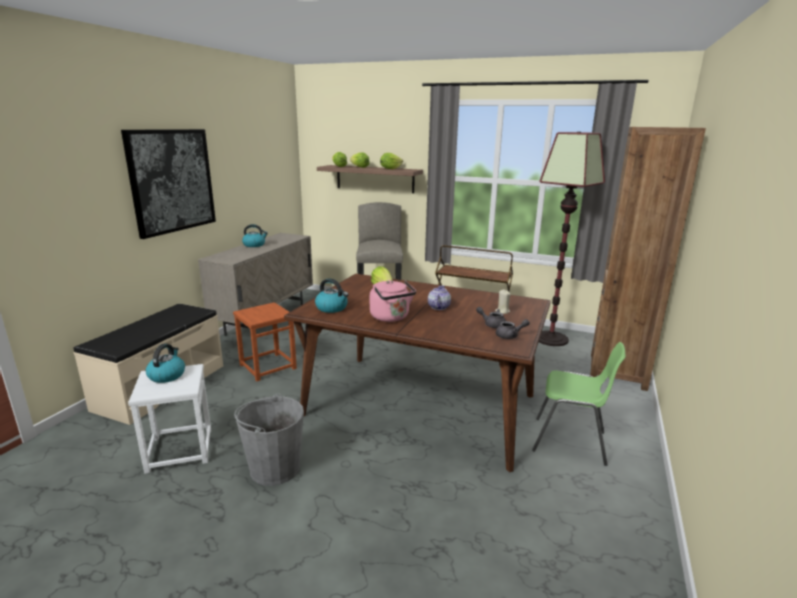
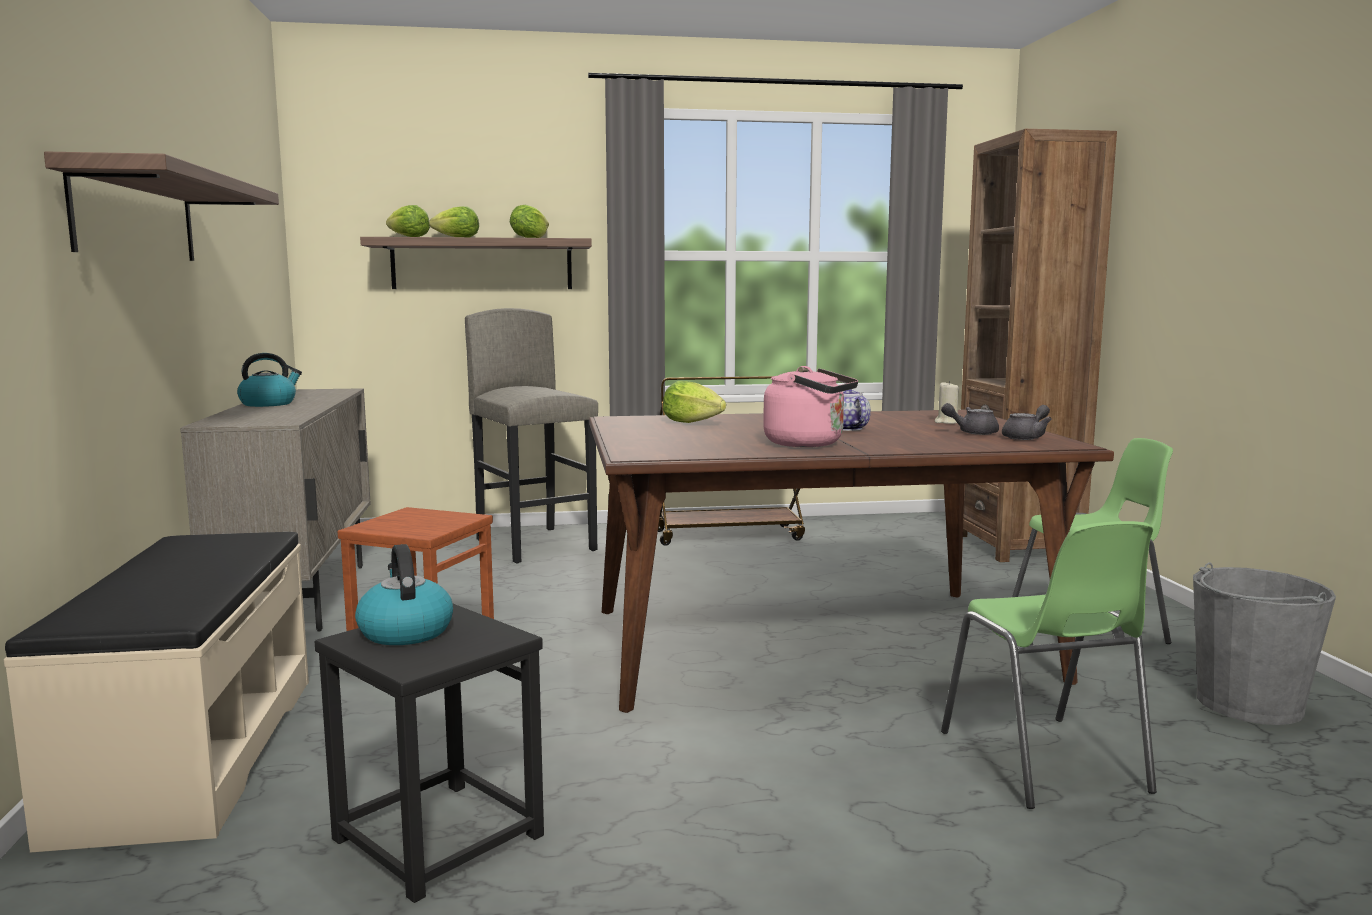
camera: 30 degrees left, 10 degrees down
picture [121,129,216,239] -> shelf [44,151,279,261]
white stool [128,364,211,474] -> black stool [315,603,544,903]
grey bucket [234,393,304,486] -> grey bucket moved to [1193,562,1336,725]
kettle [315,278,349,313] -> none
floor lamp [539,132,605,346] -> none
none -> green chair [941,521,1157,809]

